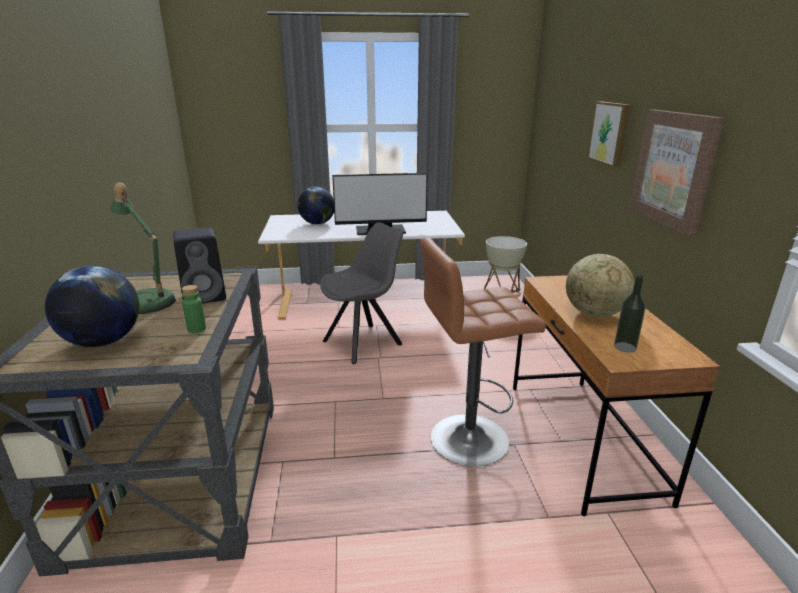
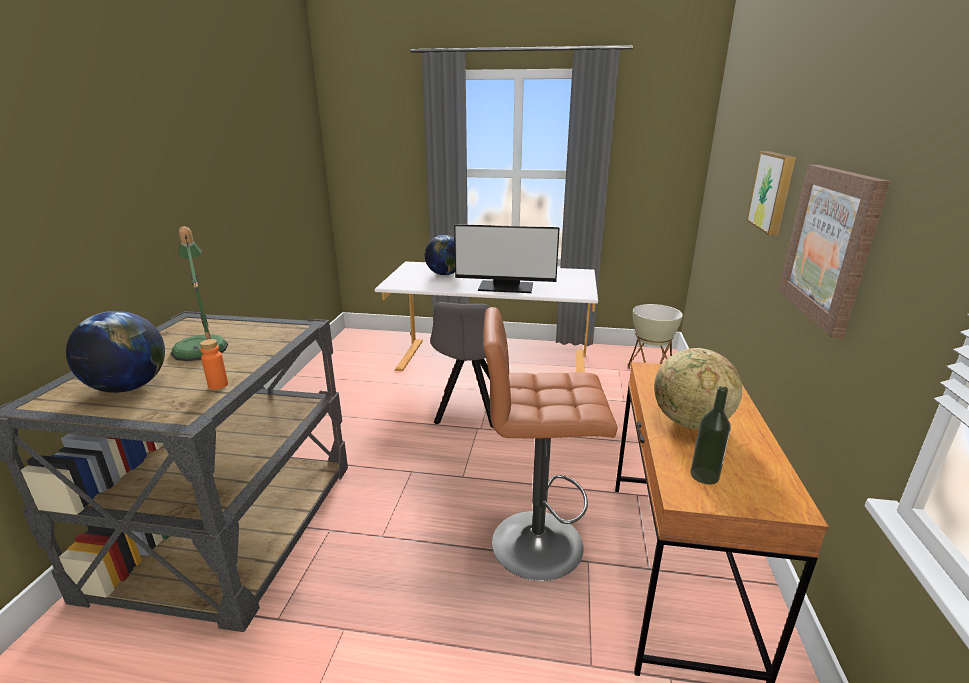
camera: 15 degrees right, 0 degrees up
black speaker [173,227,226,304] -> none
green bottle [182,285,206,333] -> orange bottle [200,339,228,390]
grey chair [320,222,403,364] -> grey chair turned 120 degrees clockwise [430,302,493,428]

